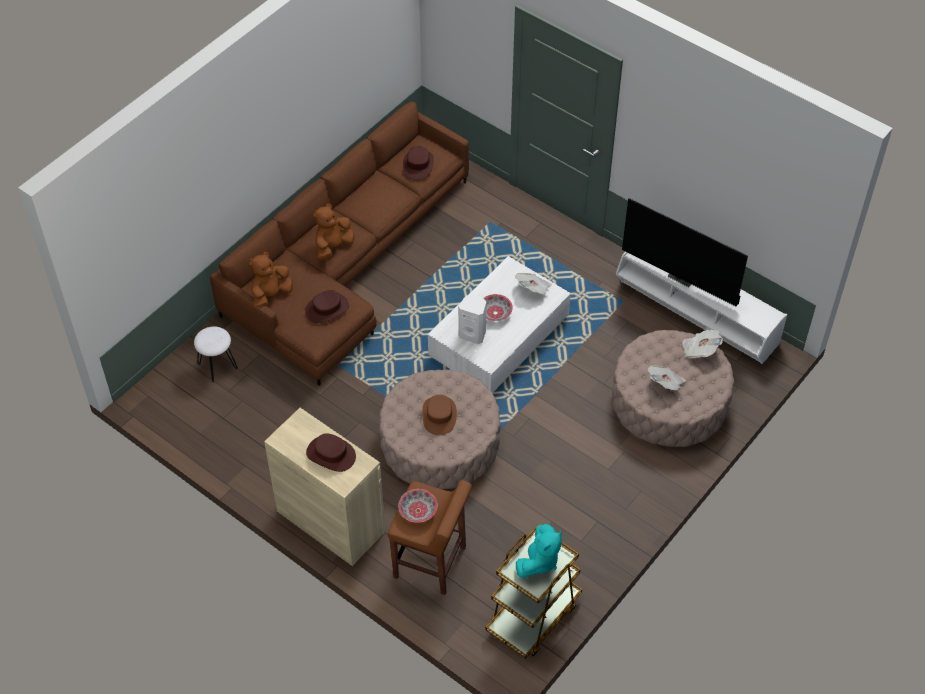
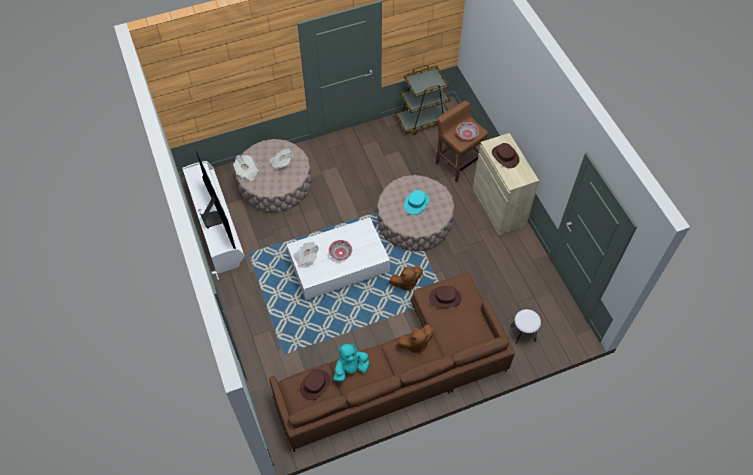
camera: 150 degrees left, 5 degrees up
brown plush toy [249,252,293,308] -> brown plush toy moved to [389,265,423,292]
brown hat [422,395,457,435] -> turquoise hat [404,190,429,215]
white speaker [458,294,487,344] -> none
turquoise plush toy [516,524,562,578] -> turquoise plush toy moved to [333,344,370,382]

